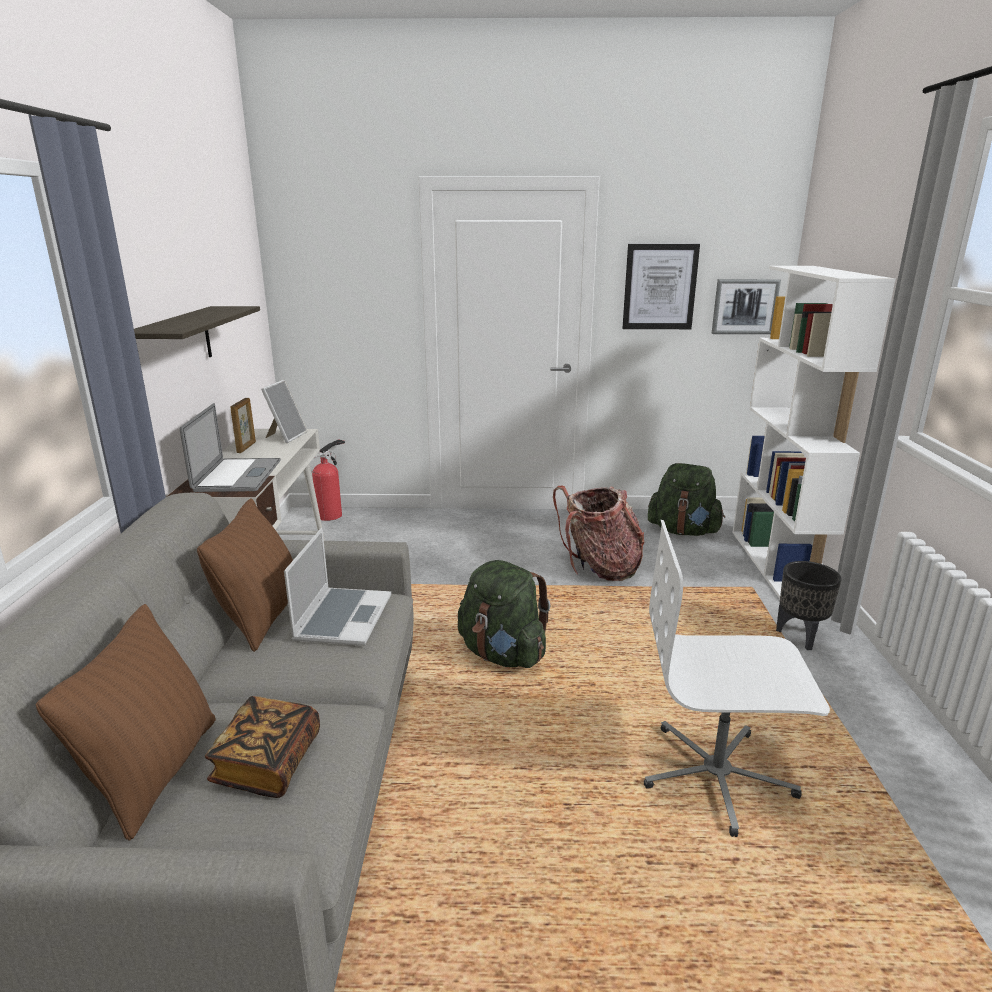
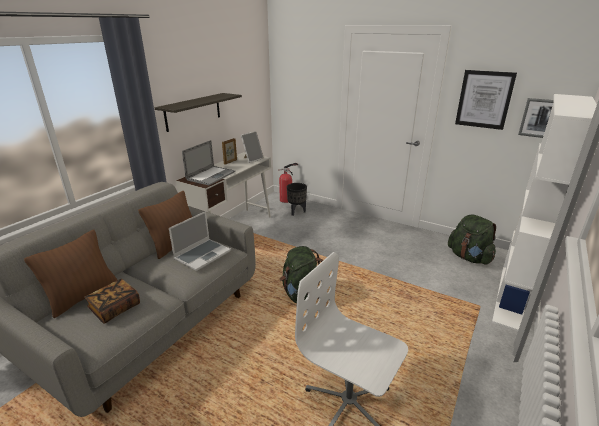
camera: 30 degrees right, 5 degrees up
backpack [553,486,645,581] -> none
black planter [776,561,842,650] -> black planter moved to [287,183,307,216]

